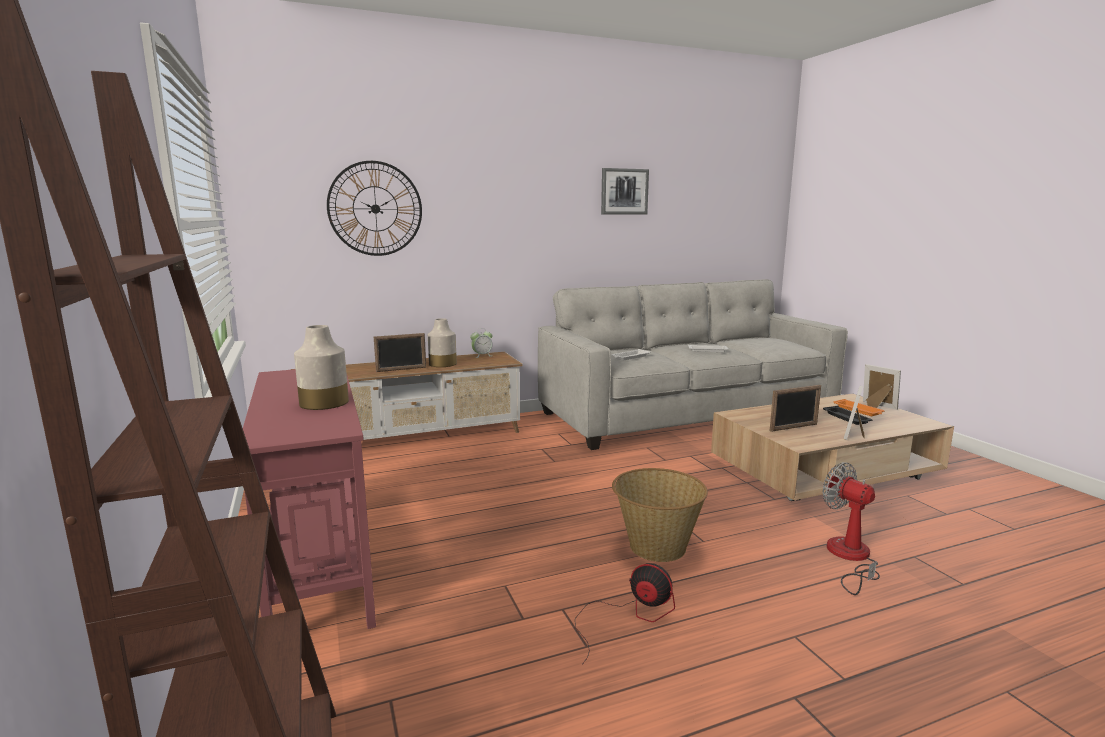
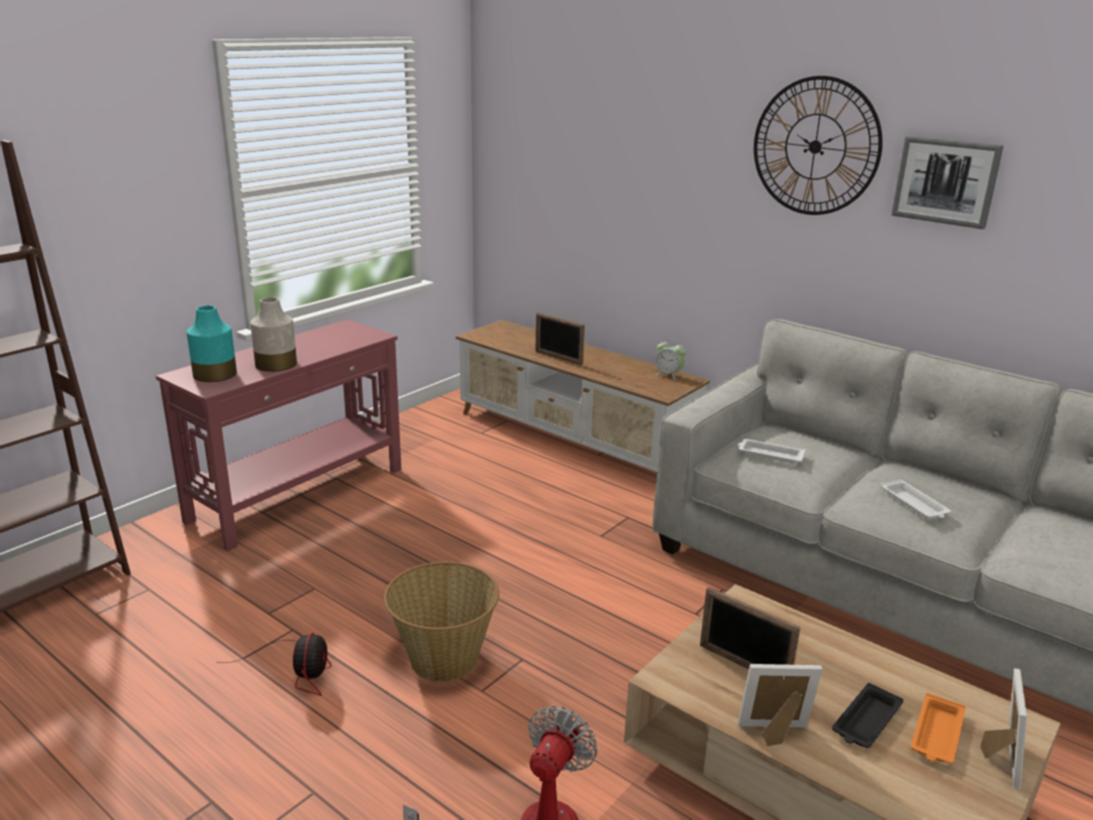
camera: 60 degrees right, 10 degrees up
wall clock [327,161,422,256] -> wall clock moved to [754,76,883,215]
beige vase [428,318,457,367] -> none
none -> turquoise vase [187,305,237,382]

